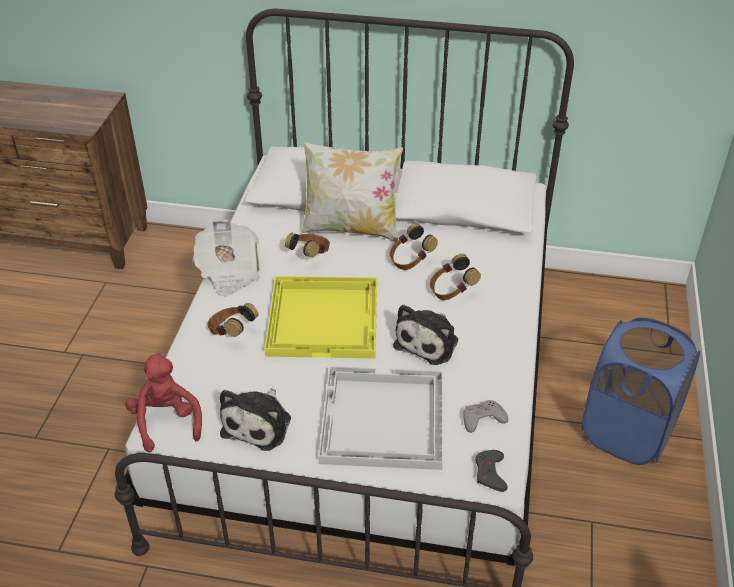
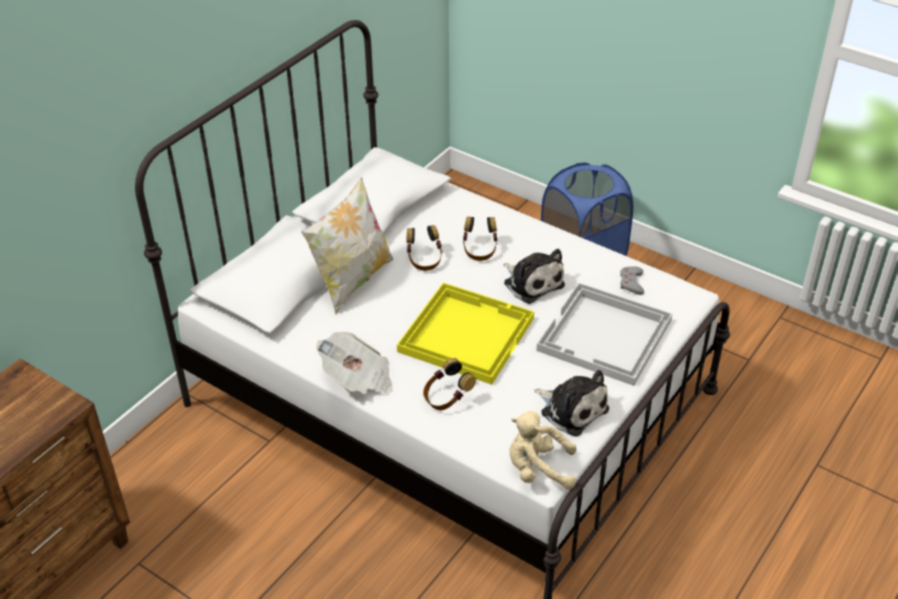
camera: 65 degrees left, 0 degrees up
red plush toy [125,353,202,453] -> beige plush toy [509,411,576,490]
headphones [285,232,330,258] -> none
grey game controller [475,450,508,492] -> none

